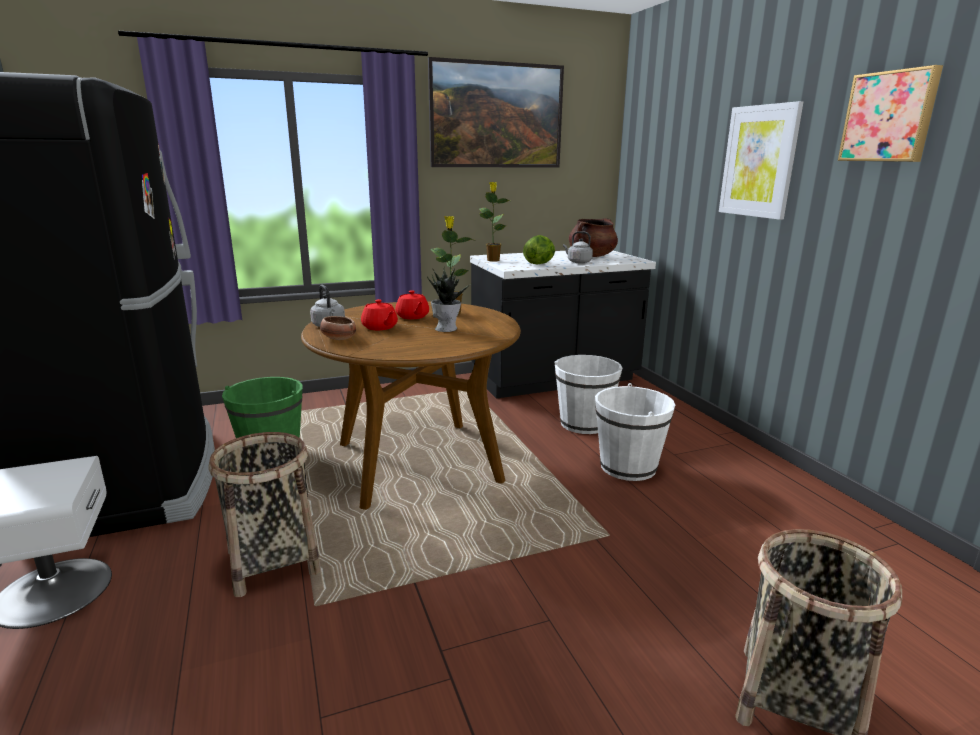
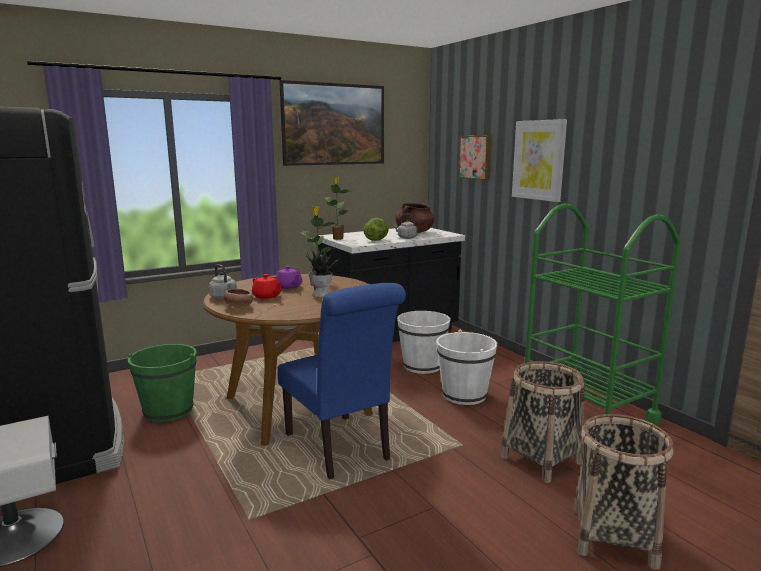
camera: 10 degrees left, 5 degrees down
basket [209,432,321,597] -> basket moved to [500,361,584,483]
red teapot [395,290,429,319] -> purple teapot [276,266,302,289]
picture [838,65,943,162] -> picture moved to [458,135,492,180]
none -> blue chair [277,283,406,480]
none -> green cart [525,203,681,425]

